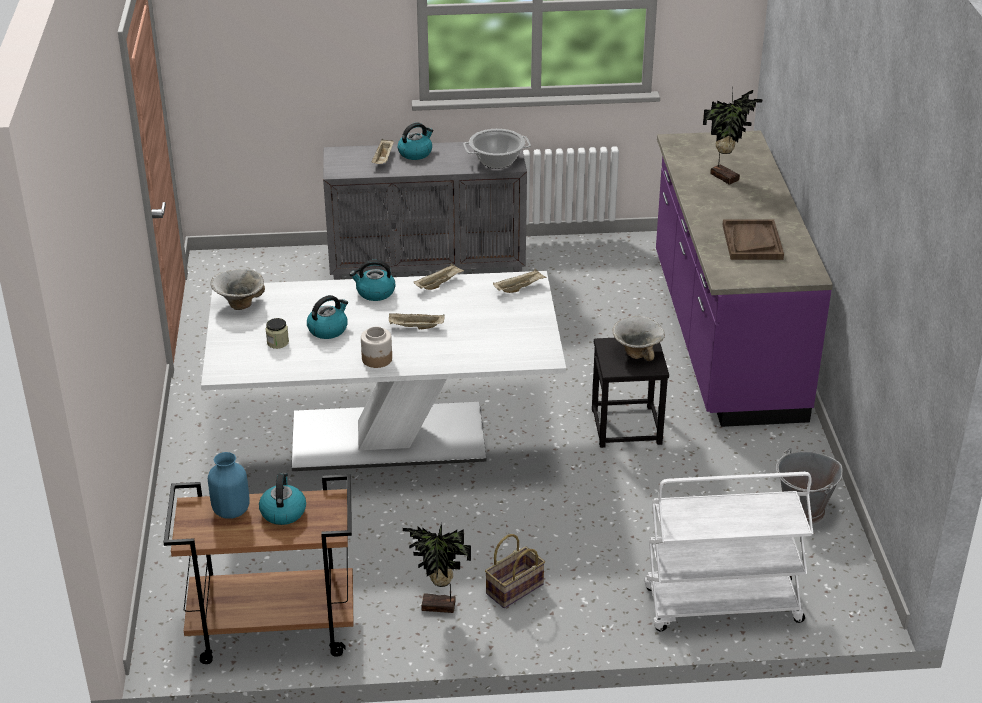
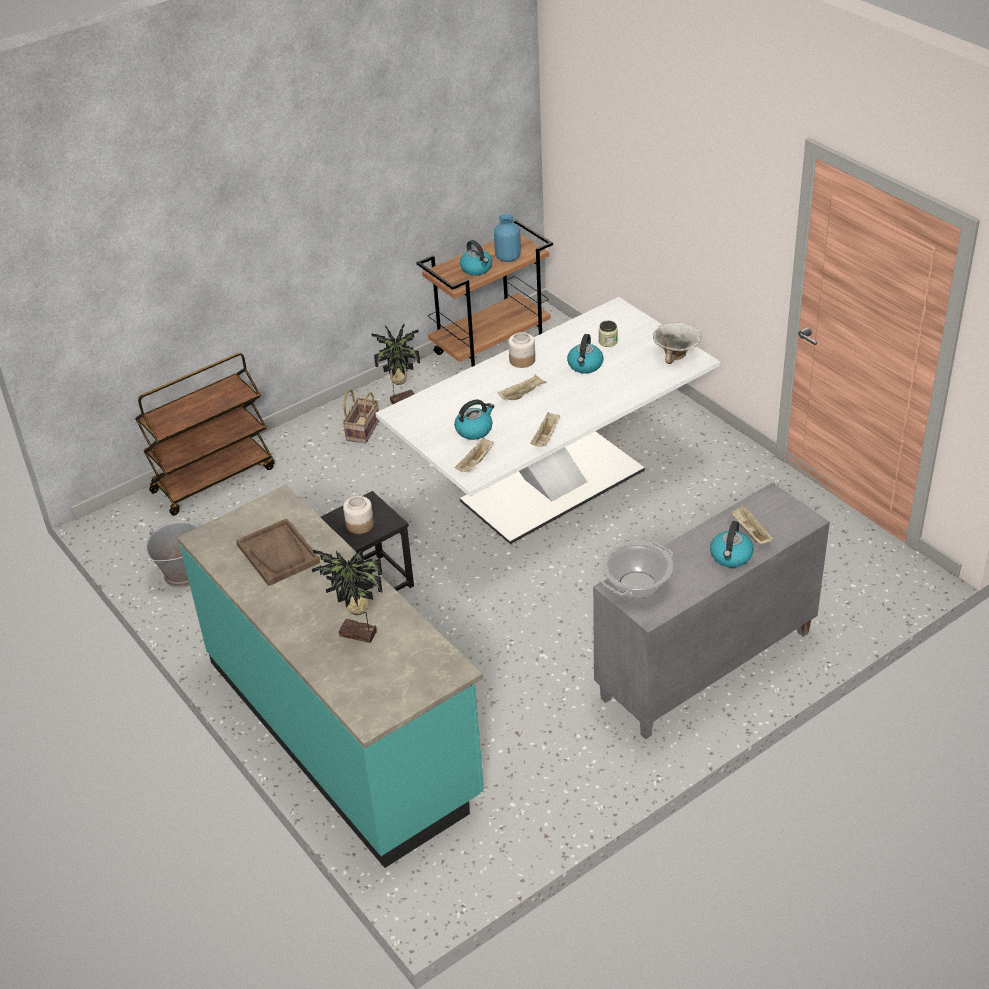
camera: 150 degrees right, 5 degrees up
kettle [349,260,396,301] -> kettle moved to [454,399,494,440]
bowl [612,316,665,361] -> jar [343,496,374,534]
white cart [644,472,813,631] -> brown cart [135,353,275,516]
purple counter [656,130,833,427] -> turquoise counter [178,485,484,868]

